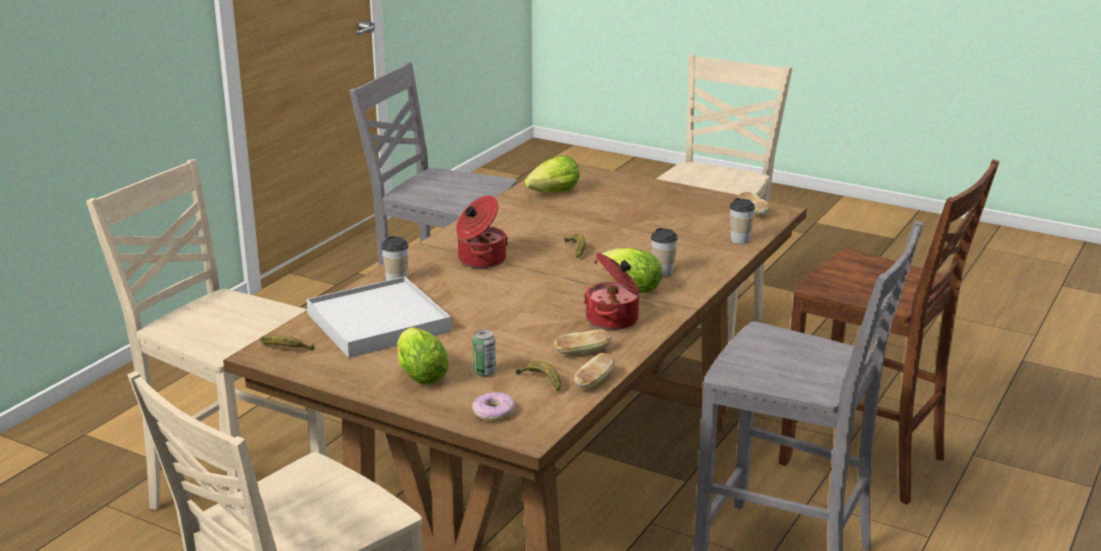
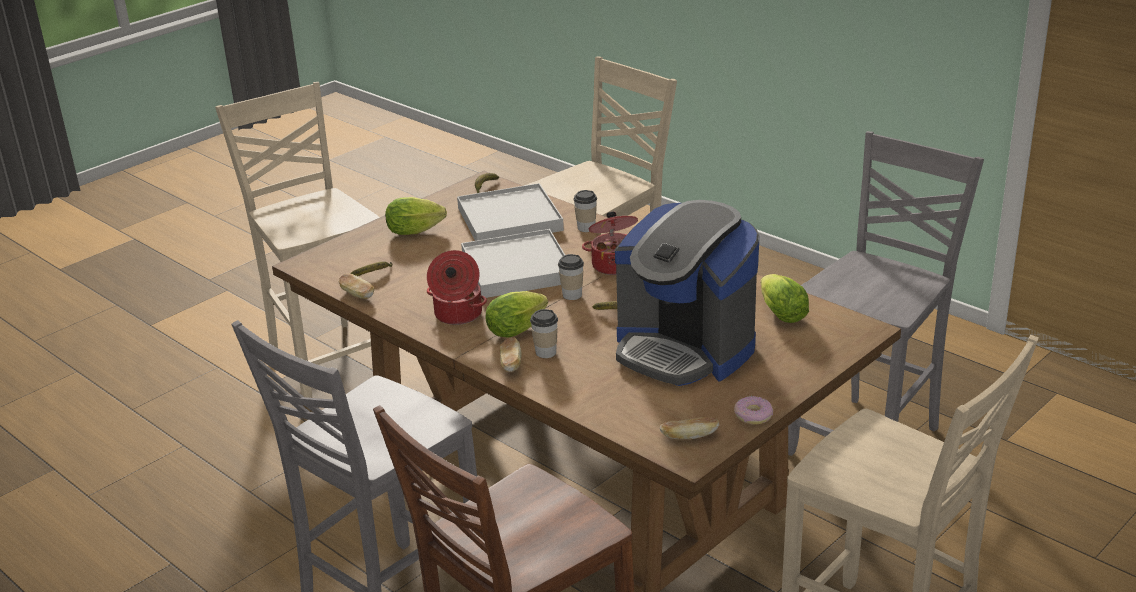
camera: 105 degrees right, 5 degrees up
can [472,330,496,377] -> none
donut [472,392,515,421] -> donut moved to [734,396,773,424]
bread [554,329,612,355] -> bread moved to [500,337,522,372]
cup [729,198,755,244] -> cup moved to [558,254,584,300]
none -> white tray [461,229,565,298]
none -> coffee machine [615,200,759,386]

